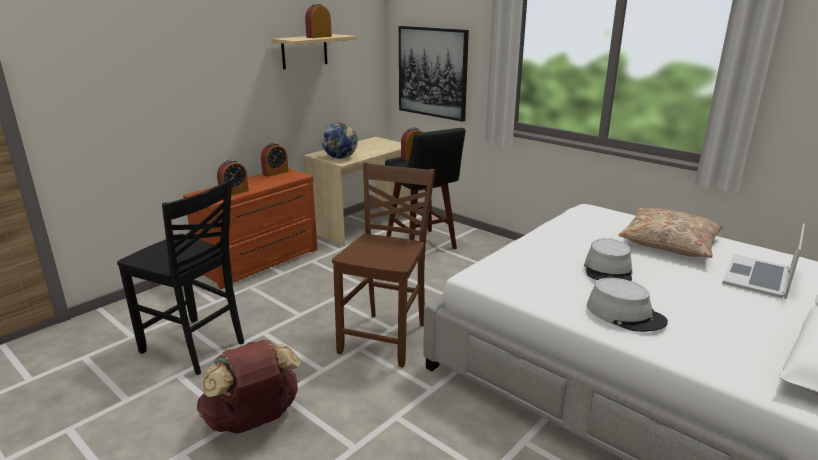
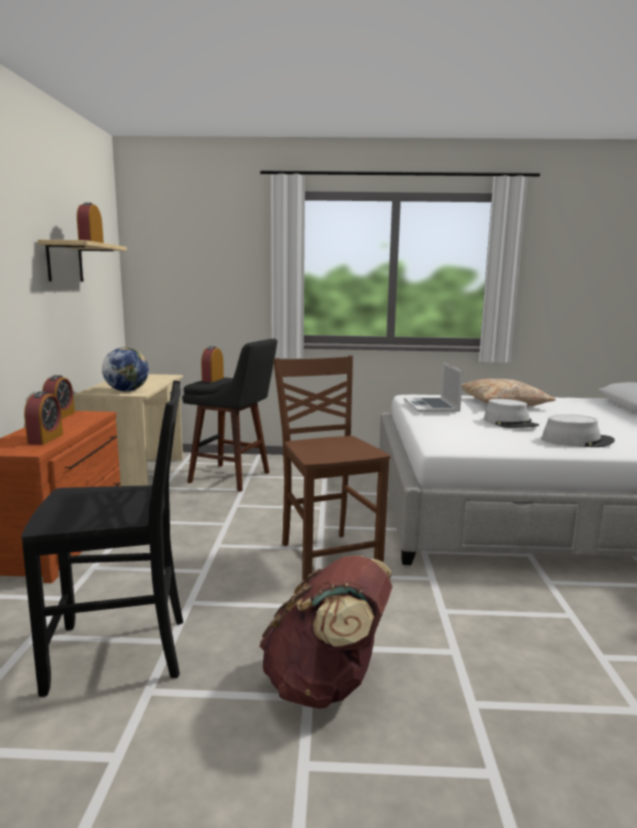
camera: 40 degrees left, 10 degrees down
picture [399,26,469,122] -> none
laptop [722,223,805,299] -> laptop moved to [404,363,463,412]

